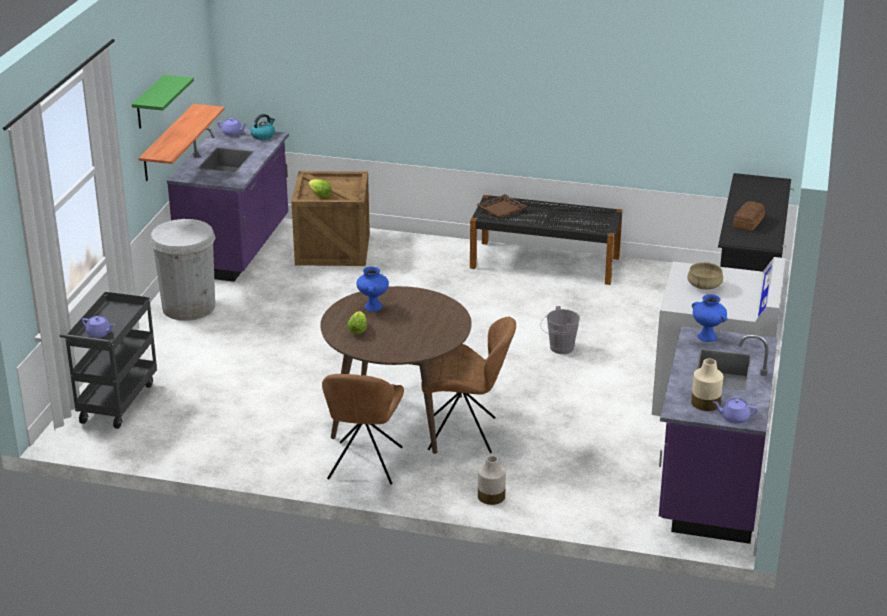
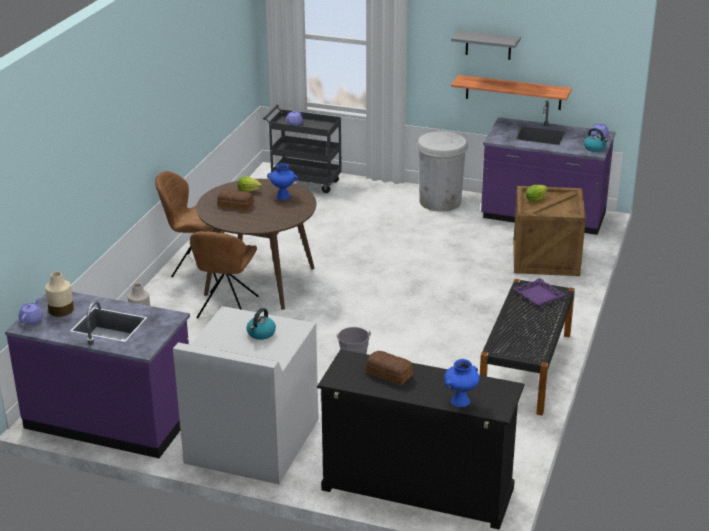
camera: 95 degrees right, 0 degrees up
green shelf [132,75,194,129] -> grey shelf [451,30,521,60]
brown tray [476,194,528,219] -> purple tray [513,278,566,306]
beige cooking pot [687,262,723,290] -> kettle [246,308,276,340]
blue vase [692,294,727,342] -> blue vase moved to [444,359,480,407]
none -> bread [217,189,254,210]

